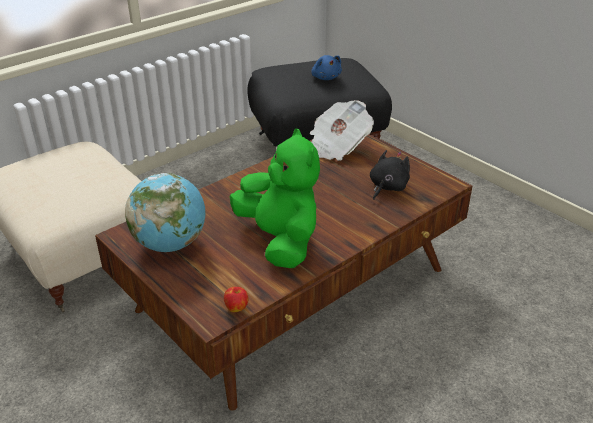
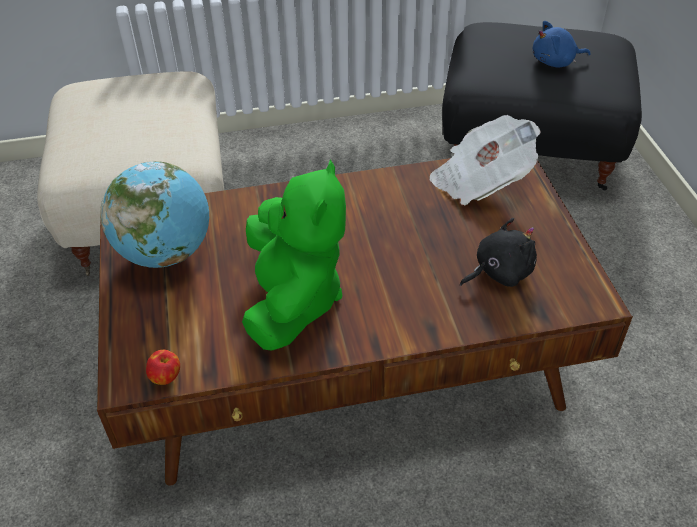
camera: 30 degrees right, 10 degrees up
blue plush toy [311,55,342,80] -> blue plush toy turned 75 degrees clockwise [533,21,591,68]

